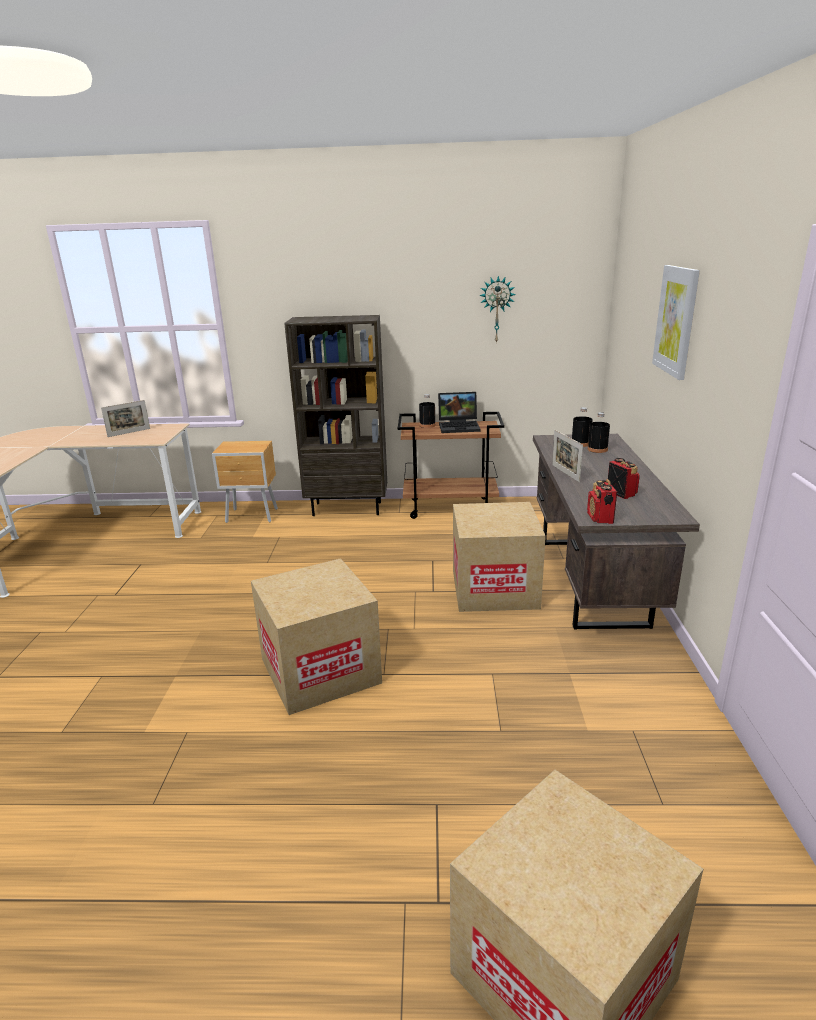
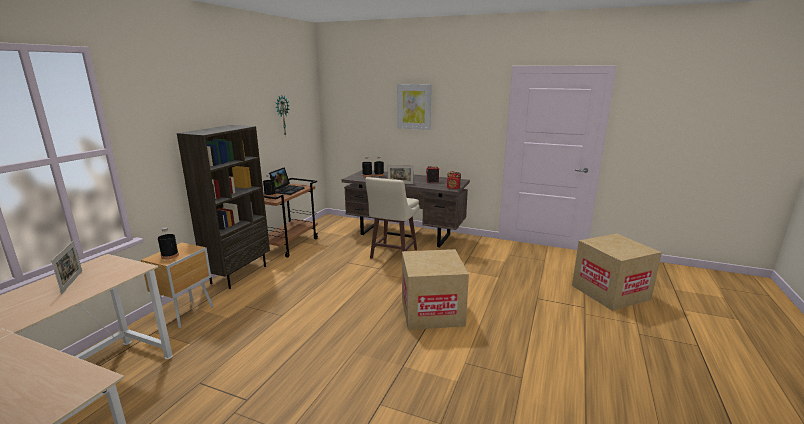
camera: 70 degrees left, 5 degrees down
cardboard box [453,502,546,612] -> beige stool [365,177,420,259]
none -> black bottle [158,227,179,259]

